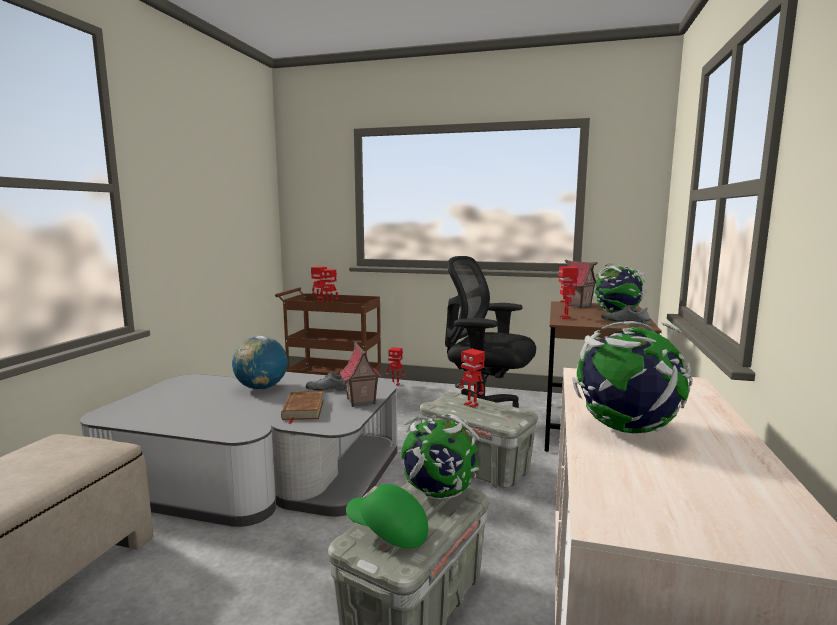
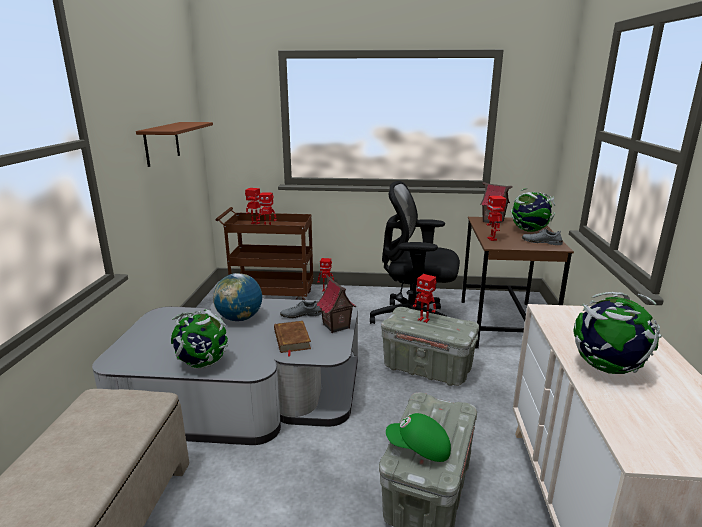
camera: 10 degrees left, 10 degrees up
globe [398,414,479,500] -> globe moved to [170,309,228,369]
none -> brown shelf [136,122,213,167]

